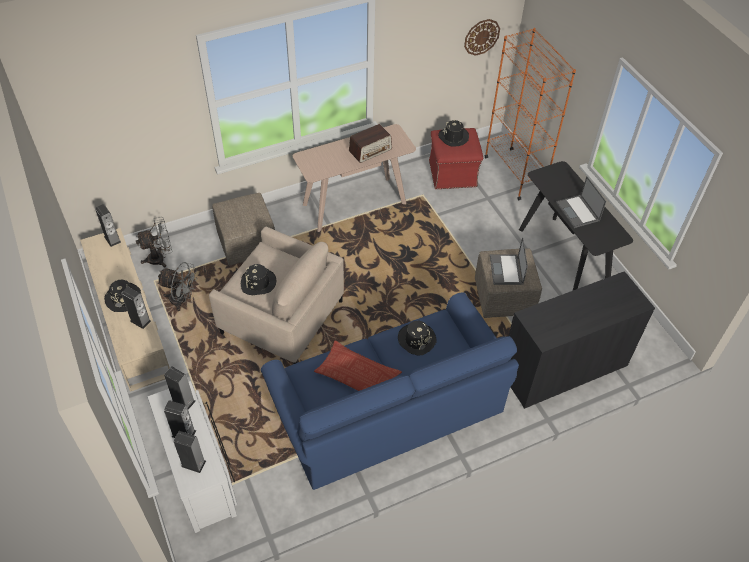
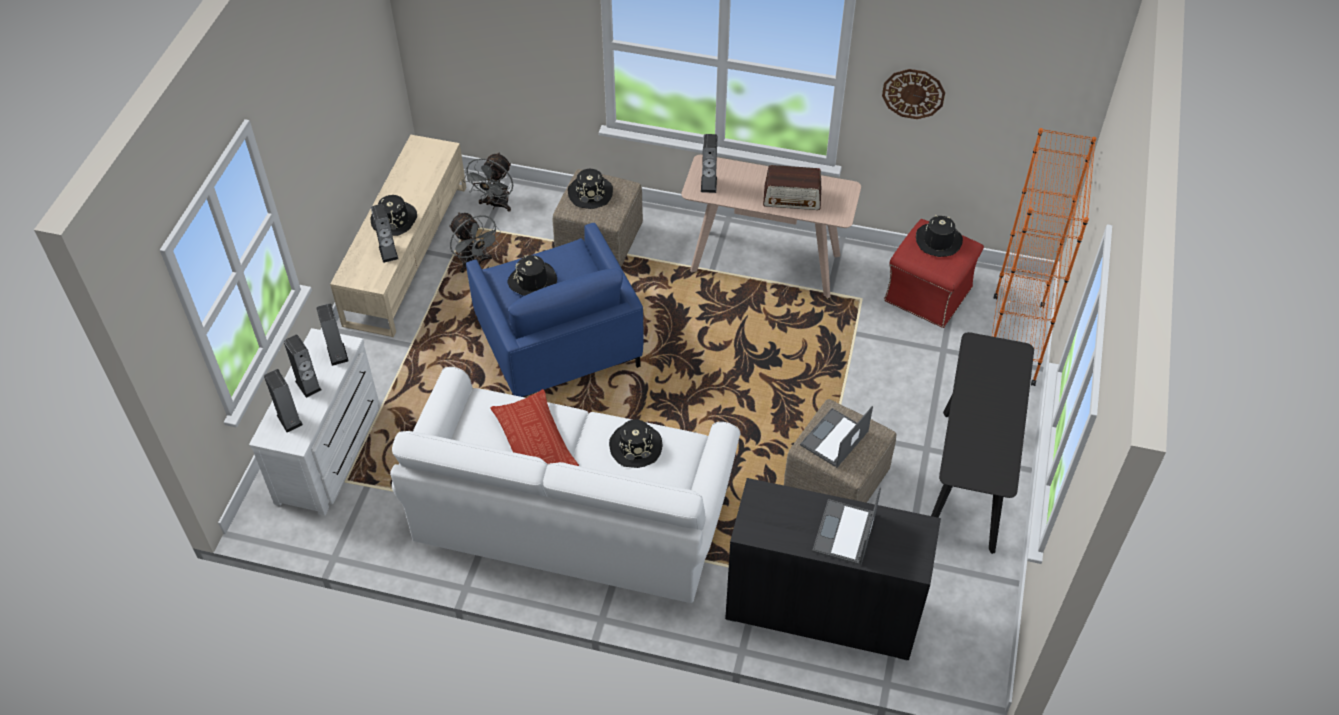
camera: 40 degrees right, 0 degrees up
speaker [95,204,121,247] -> speaker moved to [701,134,718,193]
grey fan [136,217,172,267] -> grey fan turned 90 degrees clockwise [463,152,513,212]
beige armchair [209,227,344,364] -> blue armchair [466,223,643,397]
blue sofa [261,292,519,490] -> white sofa [390,367,740,603]
wall clock [464,19,500,56] -> wall clock moved to [882,69,945,119]
laptop [556,176,606,228] -> laptop moved to [812,488,881,566]
none -> black hat [568,169,613,209]

